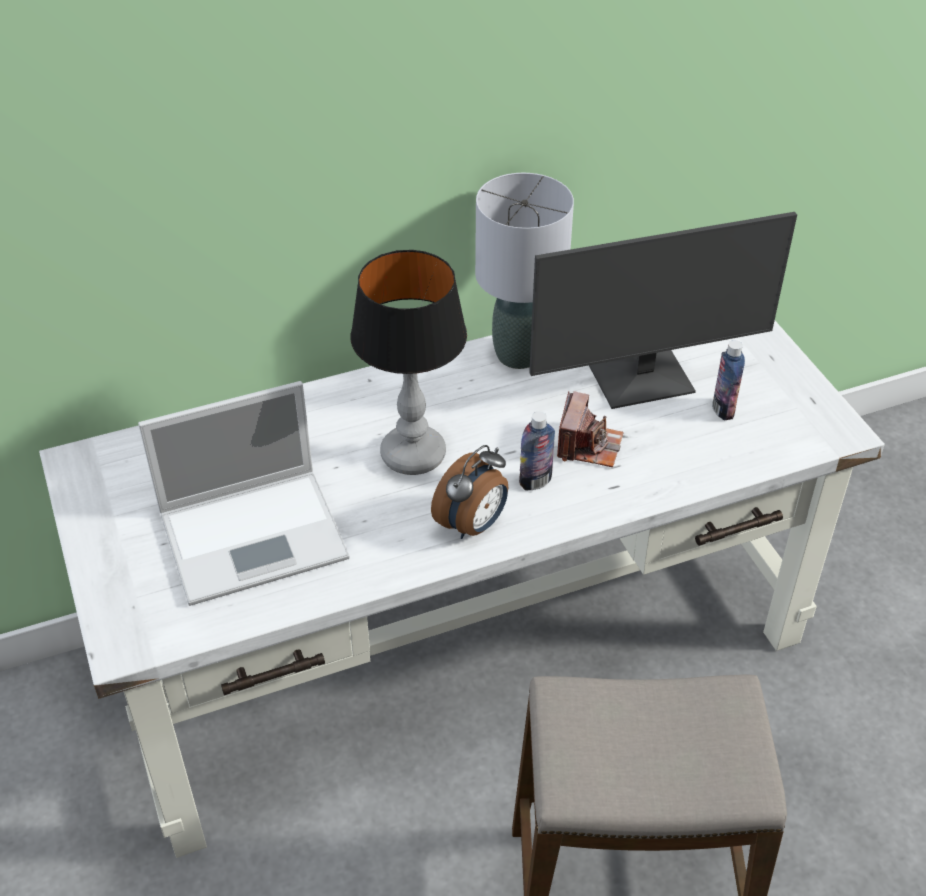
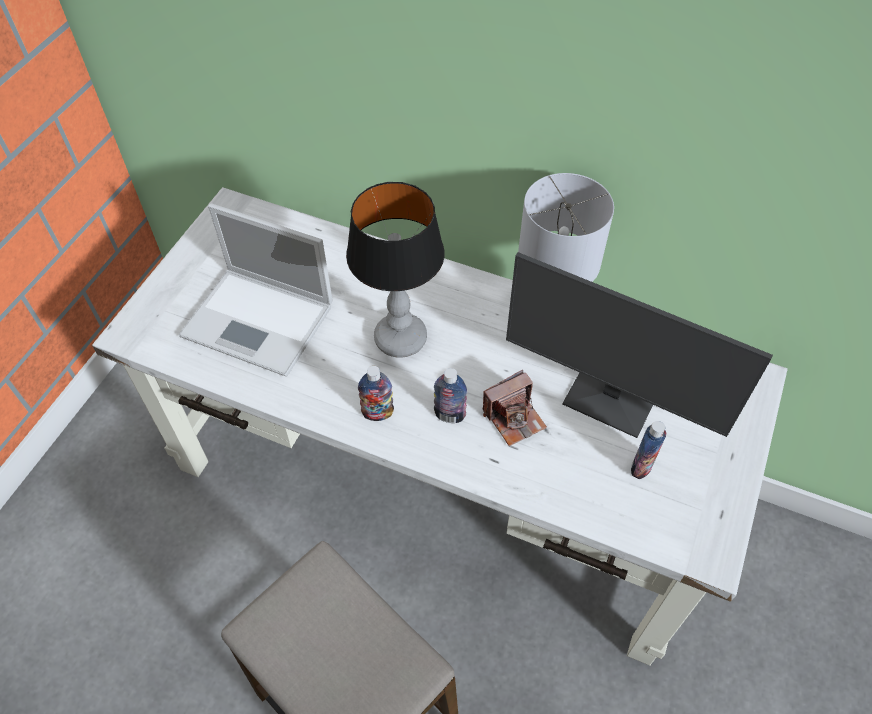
camera: 45 degrees right, 10 degrees up
alarm clock [431,445,508,539] -> bottle [358,366,394,421]

